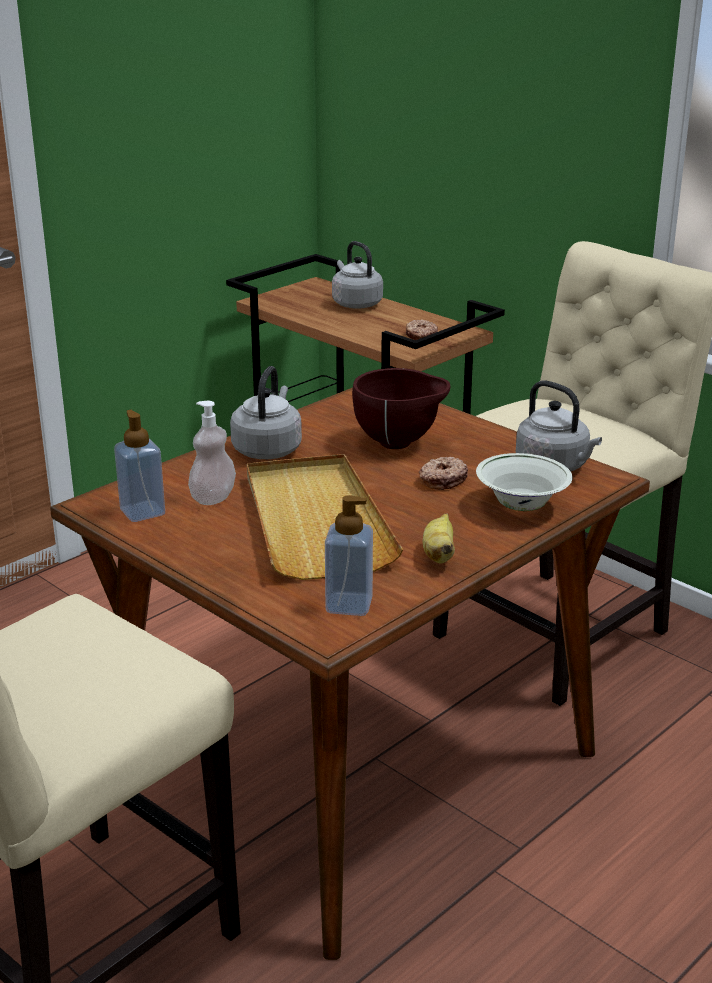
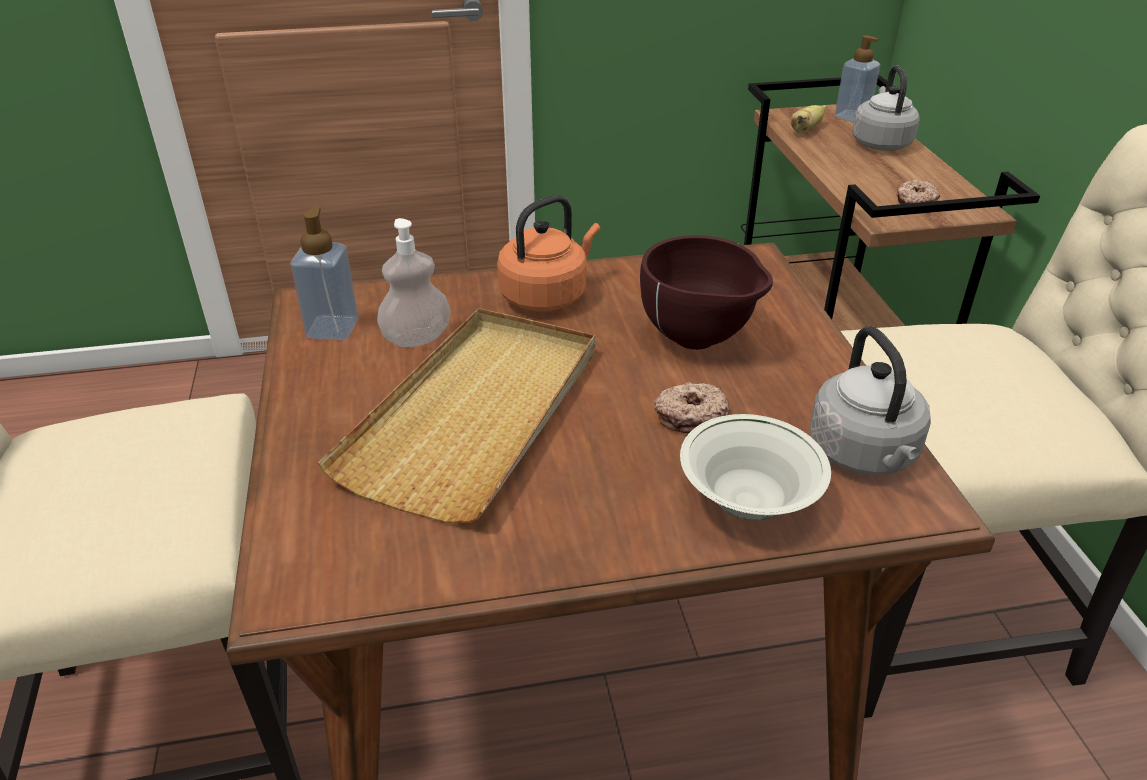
camera: 35 degrees right, 10 degrees up
grey kettle [230,366,302,459] -> orange kettle [497,195,600,312]
soap dispenser [325,495,373,616] -> soap dispenser moved to [835,35,880,122]
banana [423,514,455,563] -> banana moved to [791,105,827,133]

